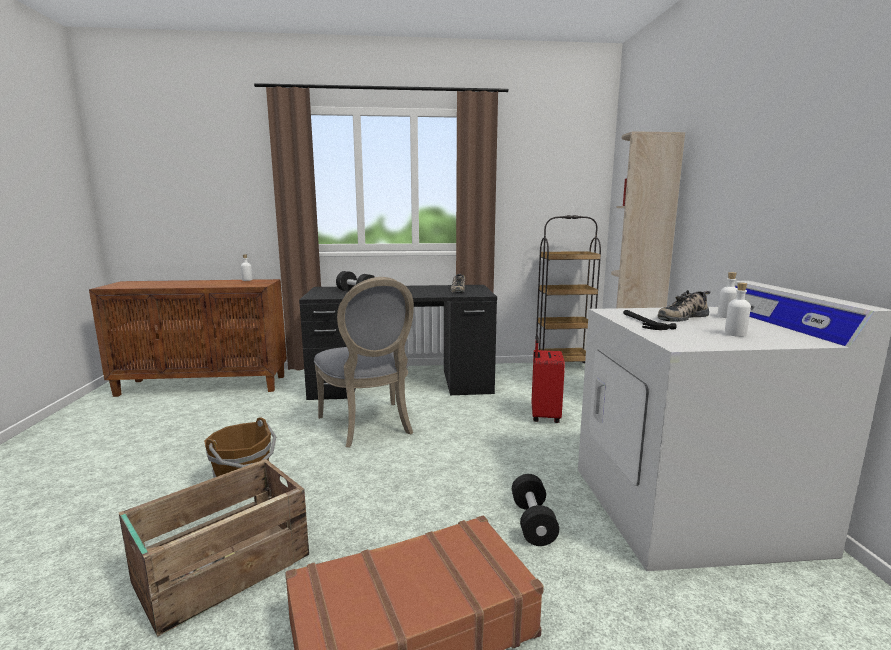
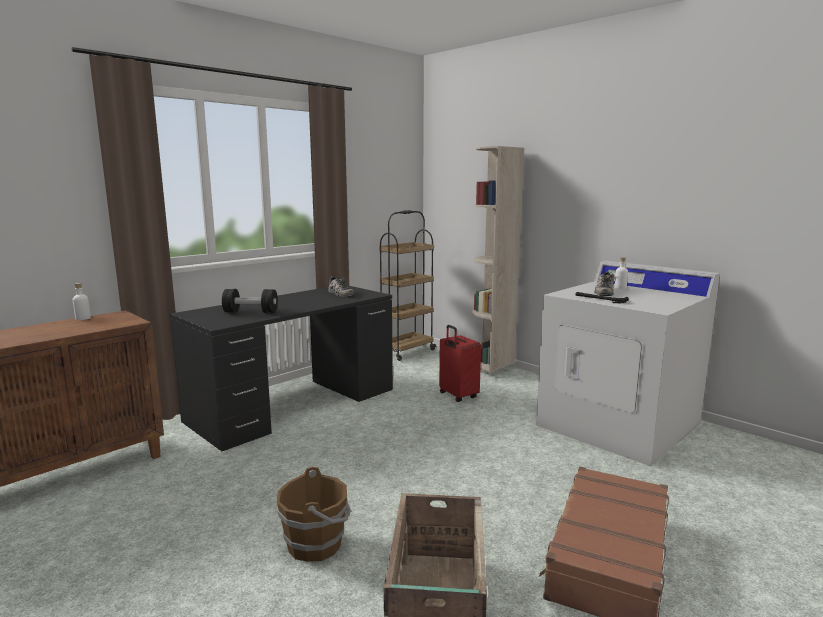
camera: 40 degrees left, 0 degrees up
grey chair [314,277,414,447] -> none
black dumbbell [512,474,559,546] -> none
white bottle [725,282,751,337] -> none

